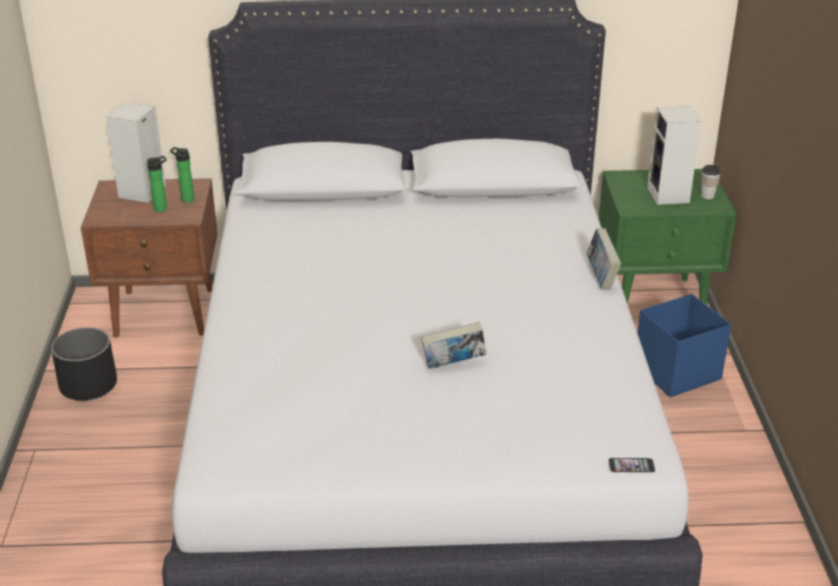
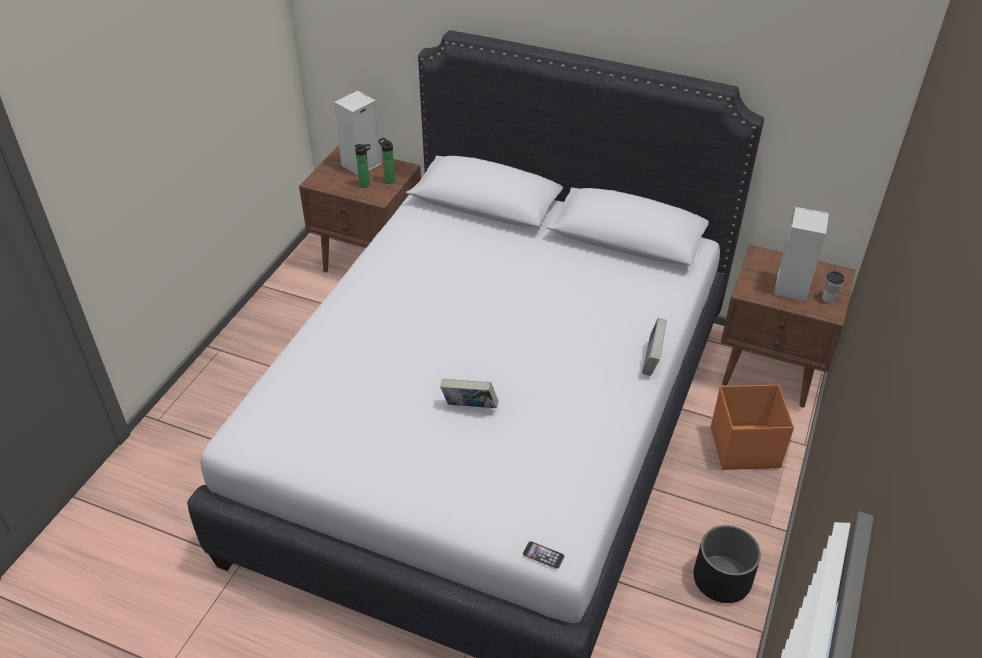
camera: 25 degrees right, 10 degrees up
black planter [51,327,117,401] -> black planter moved to [694,525,761,603]
green nightstand [599,169,737,305] -> brown nightstand [721,245,856,408]
blue storage box [637,294,731,397] -> orange storage box [711,384,794,470]

